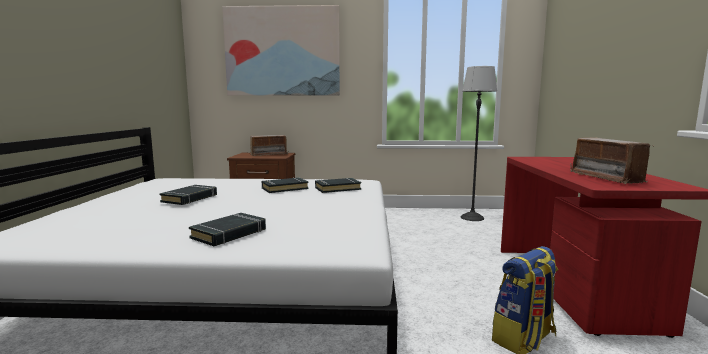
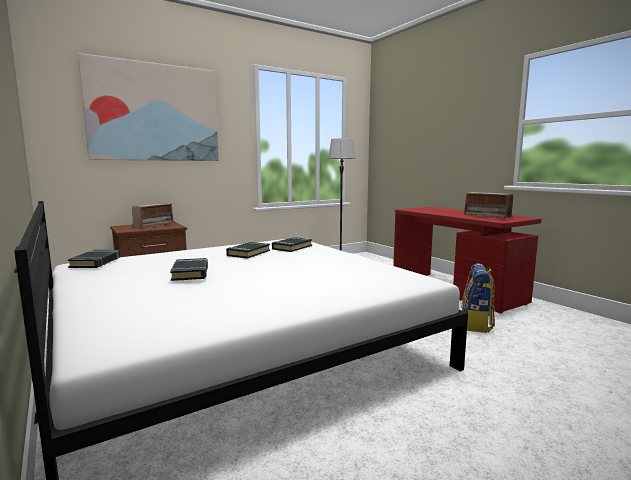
camera: 35 degrees left, 0 degrees up
black book [189,213,266,246] -> black book moved to [68,250,120,268]

